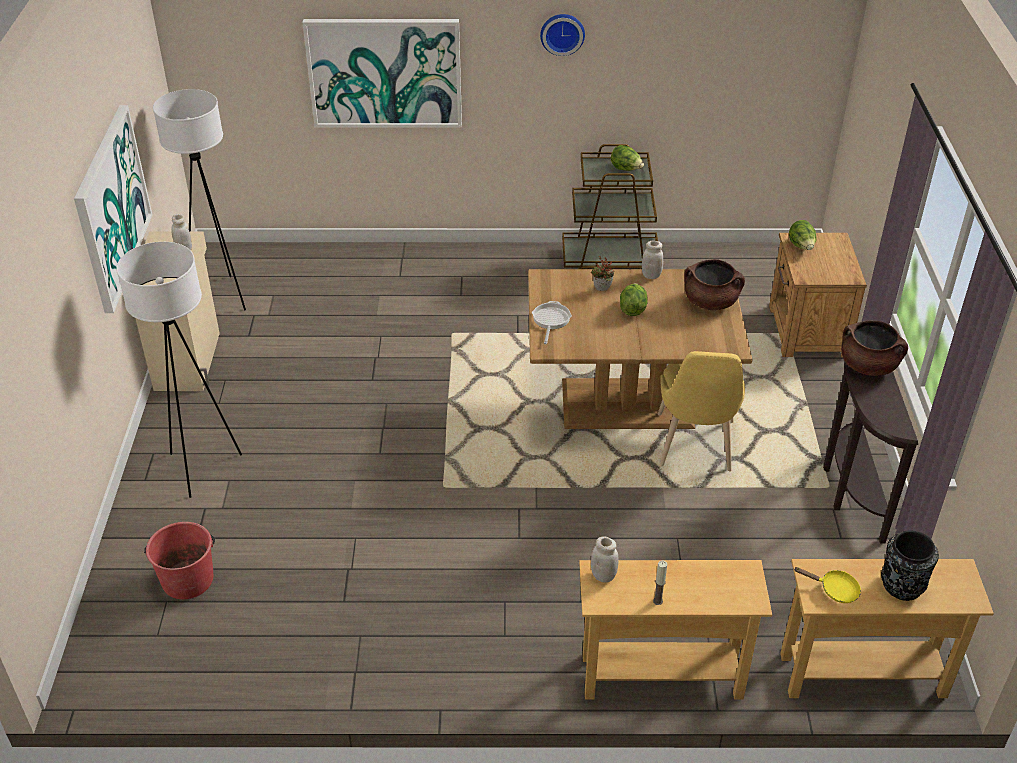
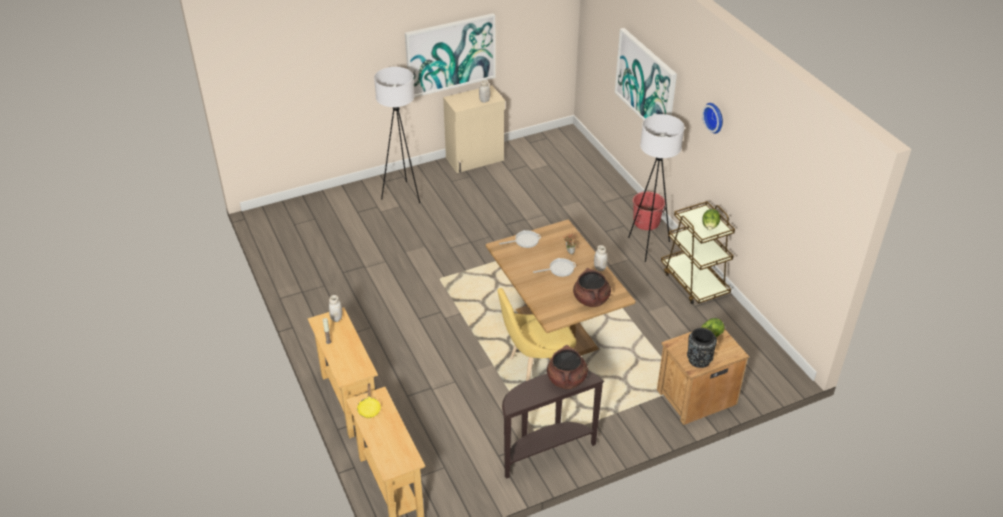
camera: 65 degrees right, 0 degrees up
red bucket [144,522,215,599] -> red bucket moved to [633,191,666,230]
white floor lamp [153,89,246,310] -> white floor lamp moved to [628,114,685,262]
lettuce [620,283,648,316] -> frying pan [533,258,576,277]
black vase [881,530,939,601] -> black vase moved to [687,328,717,368]

